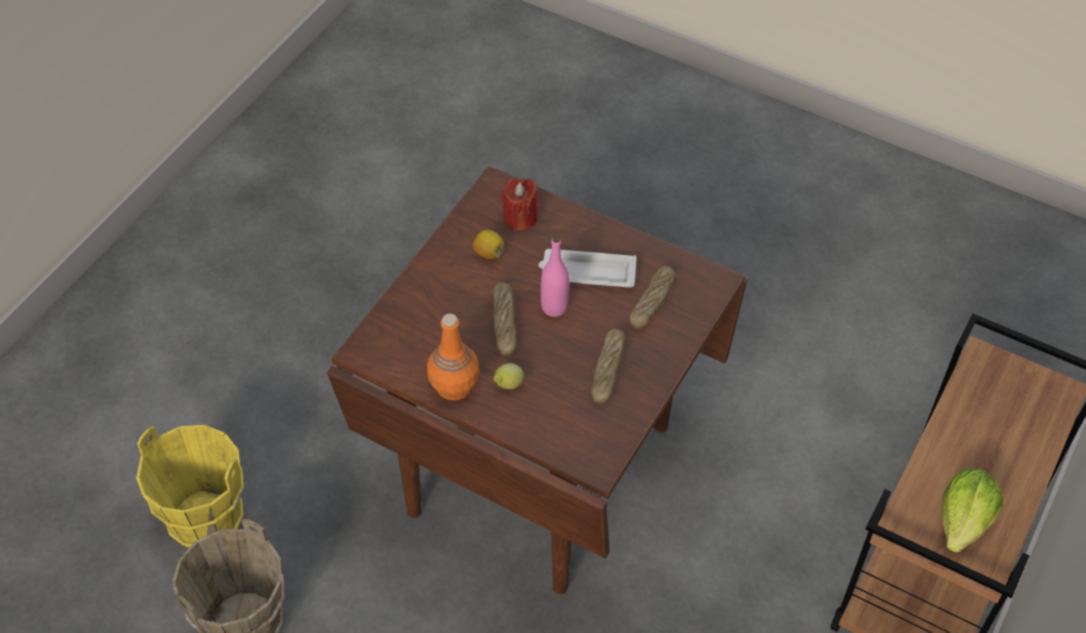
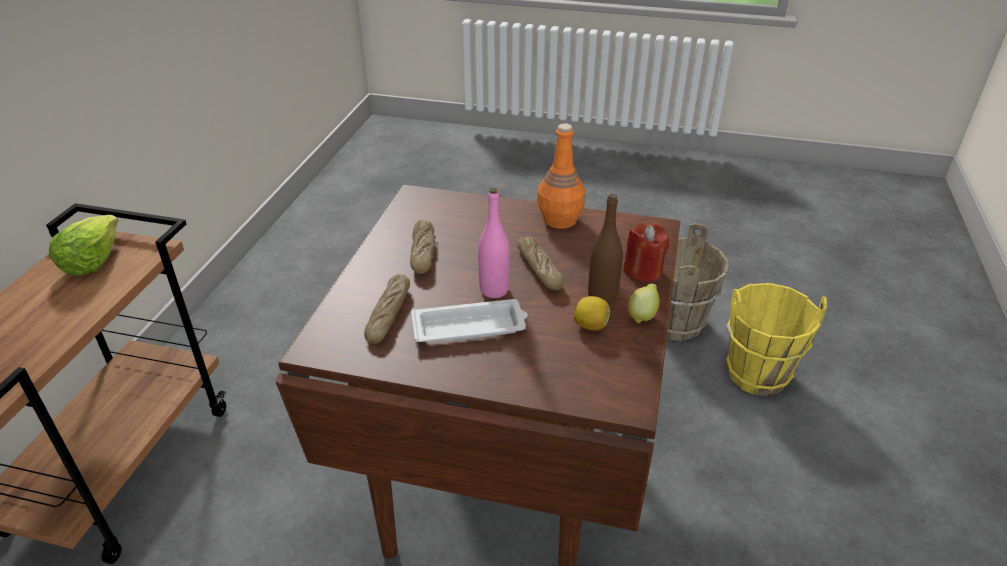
camera: 165 degrees right, 15 degrees down
lemon [493,363,524,389] -> lemon moved to [628,284,659,323]
red candle [501,178,538,231] -> red candle moved to [623,223,669,282]
none -> brown bottle [588,194,623,305]

